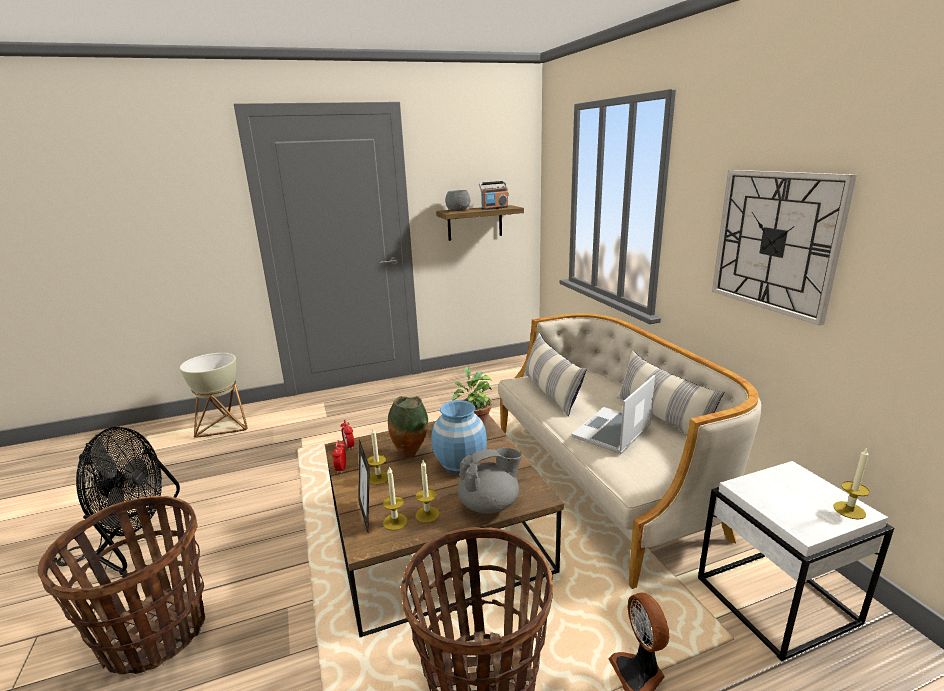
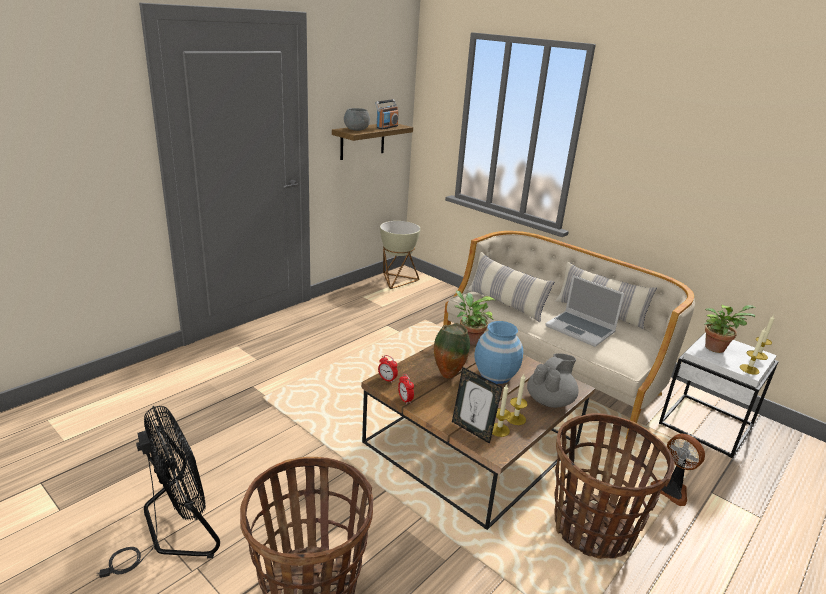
camera: 30 degrees left, 5 degrees up
planter [180,353,247,438] -> planter moved to [380,221,420,289]
candle [367,428,388,485] -> candle moved to [740,328,766,375]
laptop [571,375,655,454] -> laptop turned 60 degrees counterclockwise [545,275,624,347]
wall clock [712,170,857,326] -> none
none -> potted plant [704,305,756,353]

